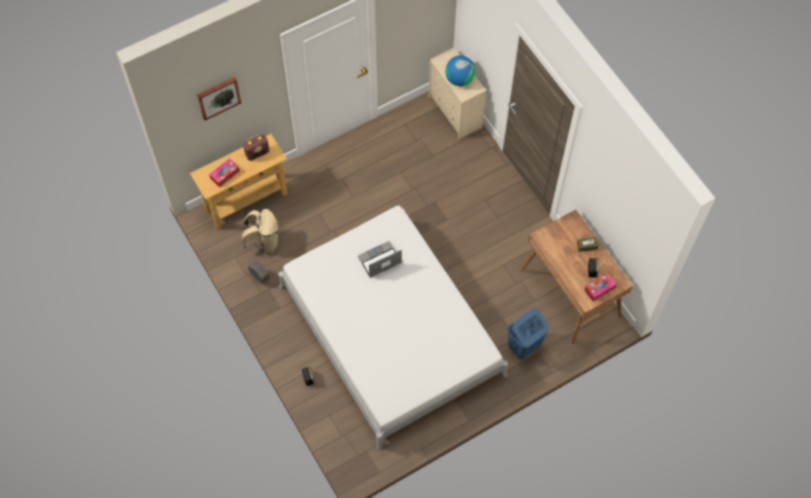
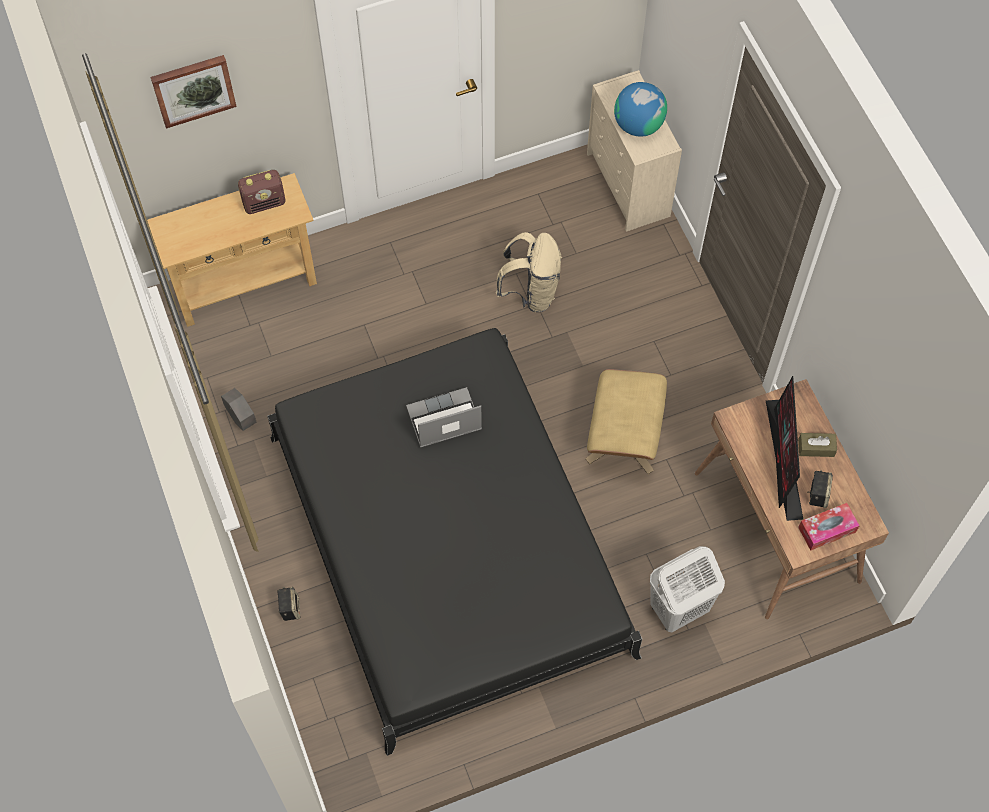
camera: 10 degrees right, 0 degrees up
tissue box [209,158,240,187] -> none
beige backpack [242,209,279,254] -> beige backpack moved to [496,232,562,312]
white bed [278,205,509,450] -> black bed [267,328,642,756]
blue laundry basket [508,308,549,359] -> white laundry basket [650,546,725,632]
none -> beige ottoman [585,369,667,474]
none -> monitor [766,376,803,521]

